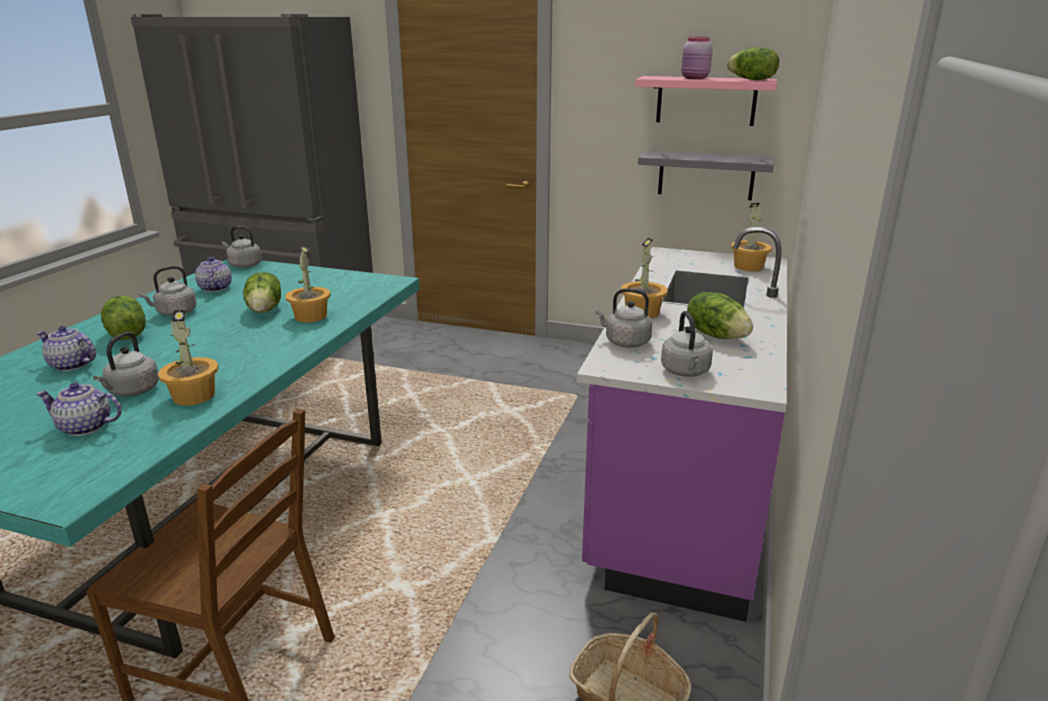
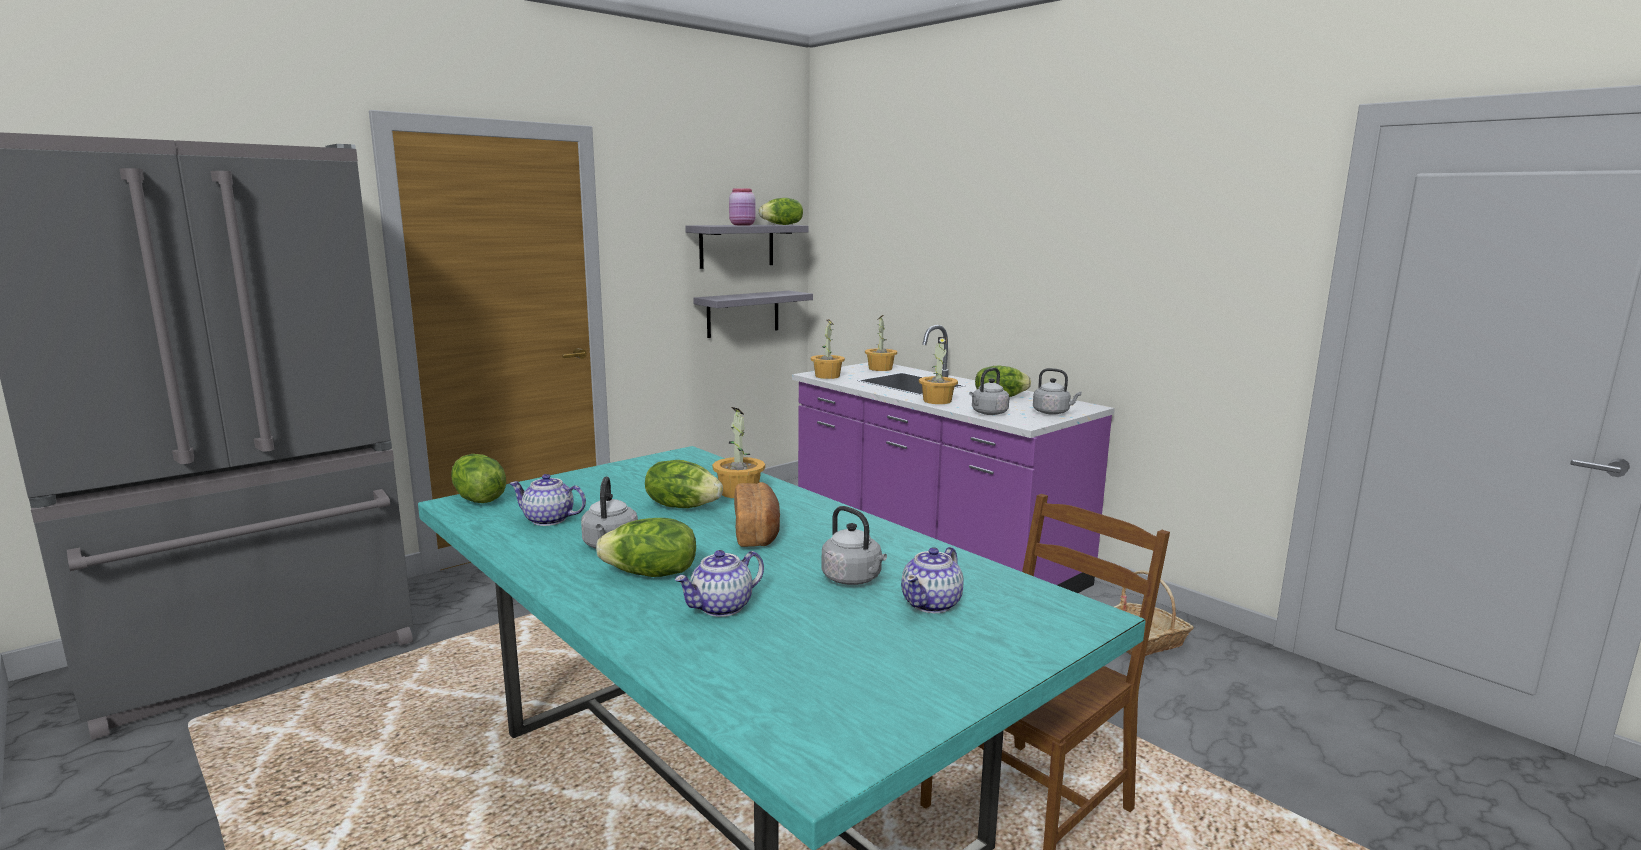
camera: 60 degrees left, 10 degrees down
potted plant [158,310,219,406] -> potted plant moved to [811,319,845,379]
grey kettle [222,226,262,268] -> lettuce [451,454,506,503]
pink shelf [635,76,777,126] -> grey shelf [685,225,809,269]
none -> bread [734,482,780,547]

